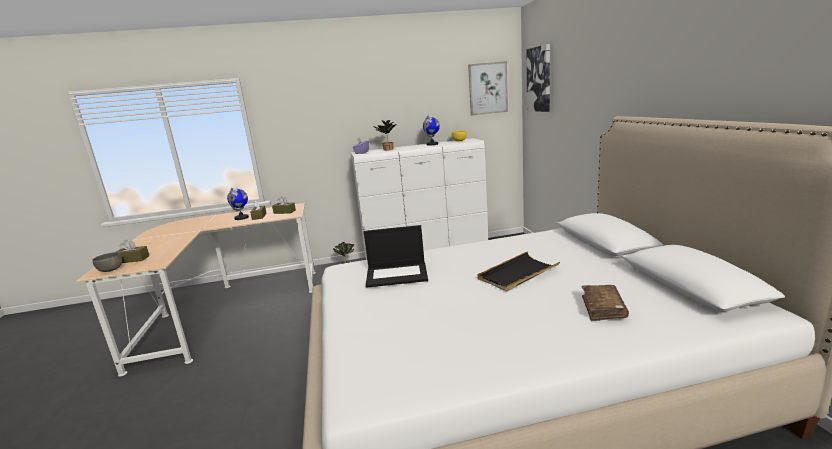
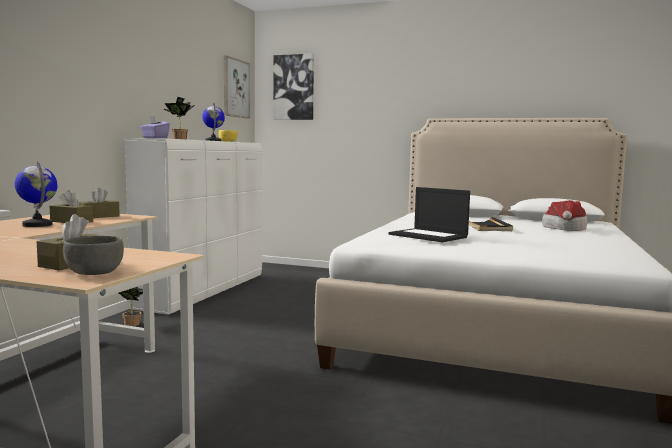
camera: 60 degrees left, 10 degrees down
laptop [364,225,428,288] -> laptop turned 105 degrees clockwise [388,187,470,242]
brown book [582,285,629,321] -> hat [542,200,587,231]

